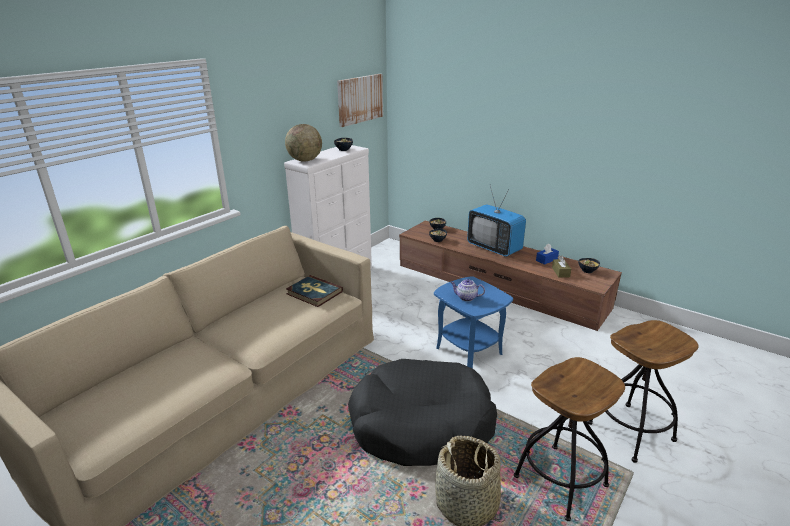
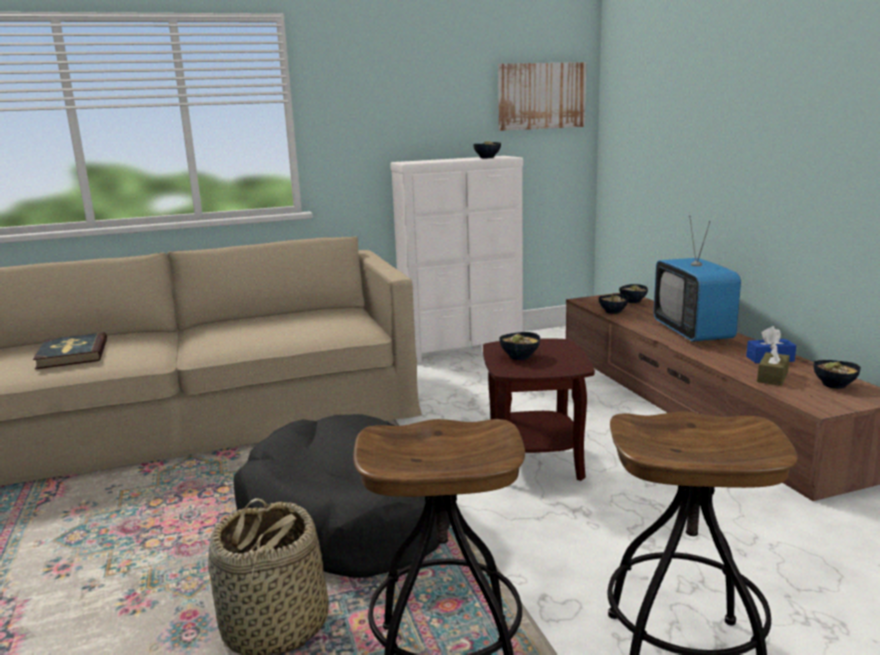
camera: 35 degrees right, 10 degrees down
globe [285,124,322,162] -> none
book [286,275,343,307] -> book moved to [33,332,107,369]
blue side table [434,276,513,369] -> brown side table [483,338,595,481]
teapot [450,279,485,301] -> bowl [499,332,540,360]

